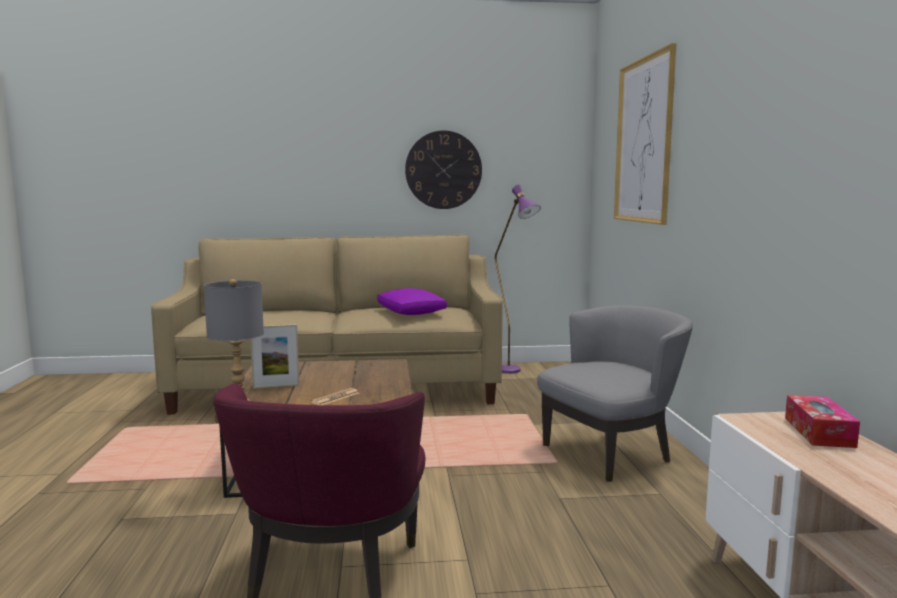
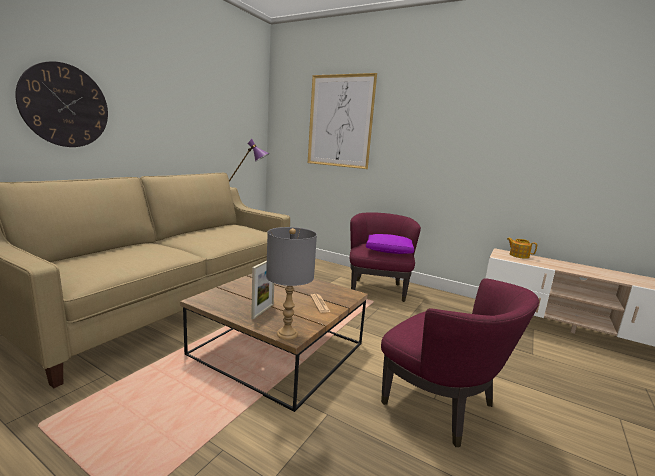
camera: 55 degrees left, 5 degrees up
purple pillow [377,288,447,315] -> purple pillow moved to [366,234,414,254]
wall clock [405,130,482,209] -> wall clock moved to [15,61,108,147]
grey armchair [537,305,693,482] -> purple armchair [350,212,421,302]
tissue box [785,395,860,448] -> teapot [507,238,537,259]

